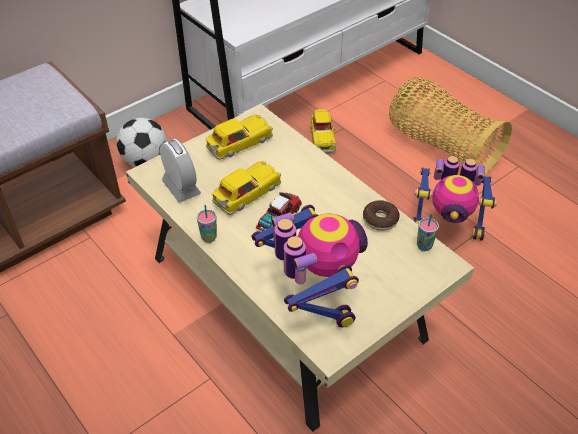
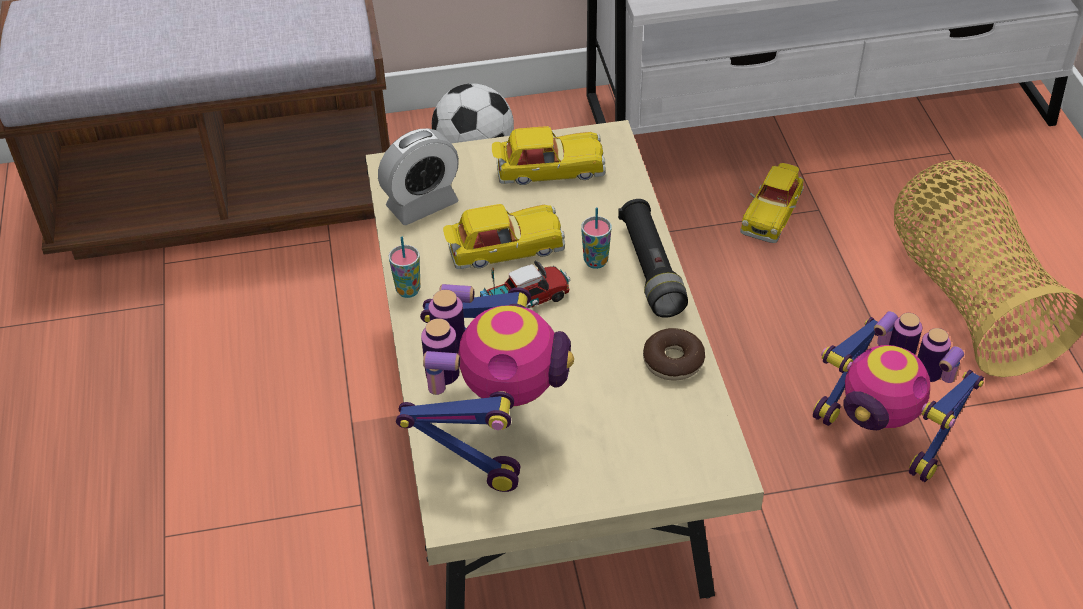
camera: 30 degrees right, 0 degrees up
alarm clock [160,139,201,202] -> alarm clock turned 60 degrees clockwise [378,128,459,225]
cup [417,213,439,251] -> cup moved to [581,207,612,269]
none -> black flashlight [618,199,688,318]

